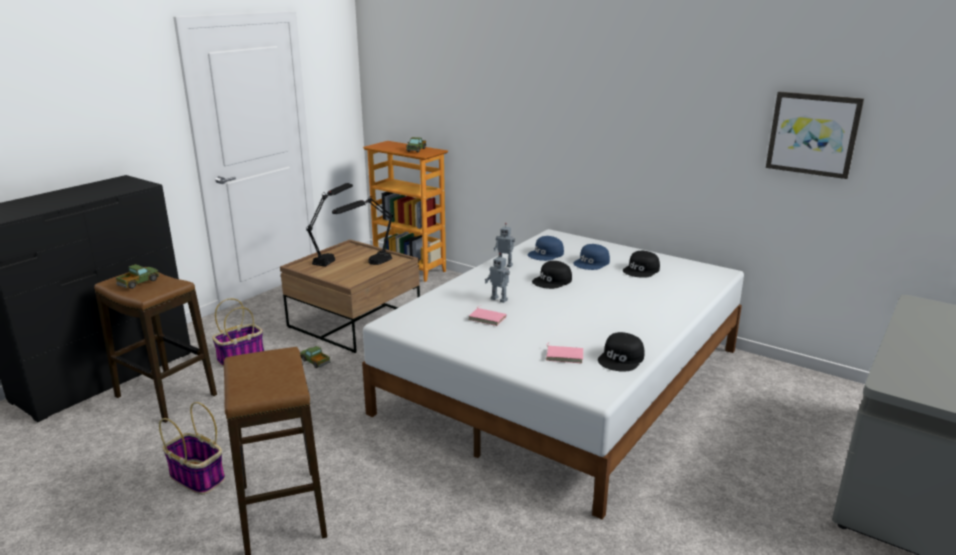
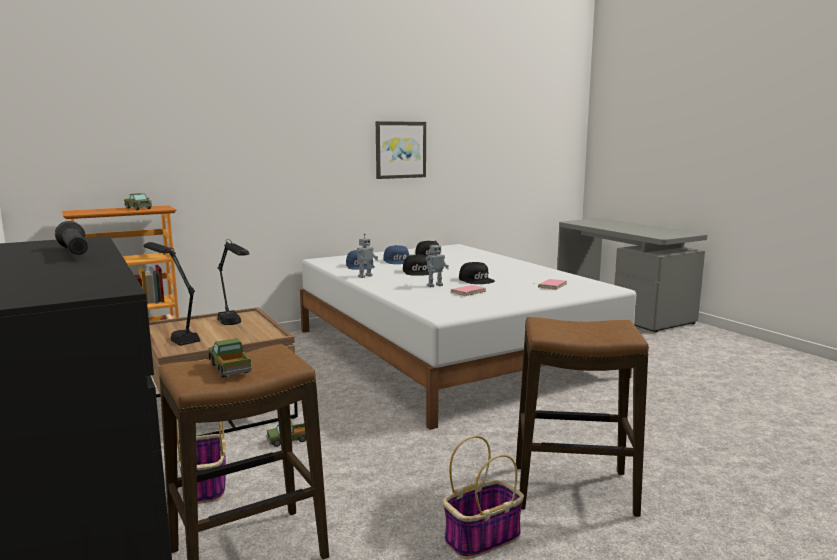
camera: 65 degrees left, 10 degrees down
black cap [598,332,645,372] -> black cap moved to [459,262,495,284]
picture [766,91,864,179] -> picture moved to [376,121,426,179]
none -> black flashlight [55,221,88,255]

